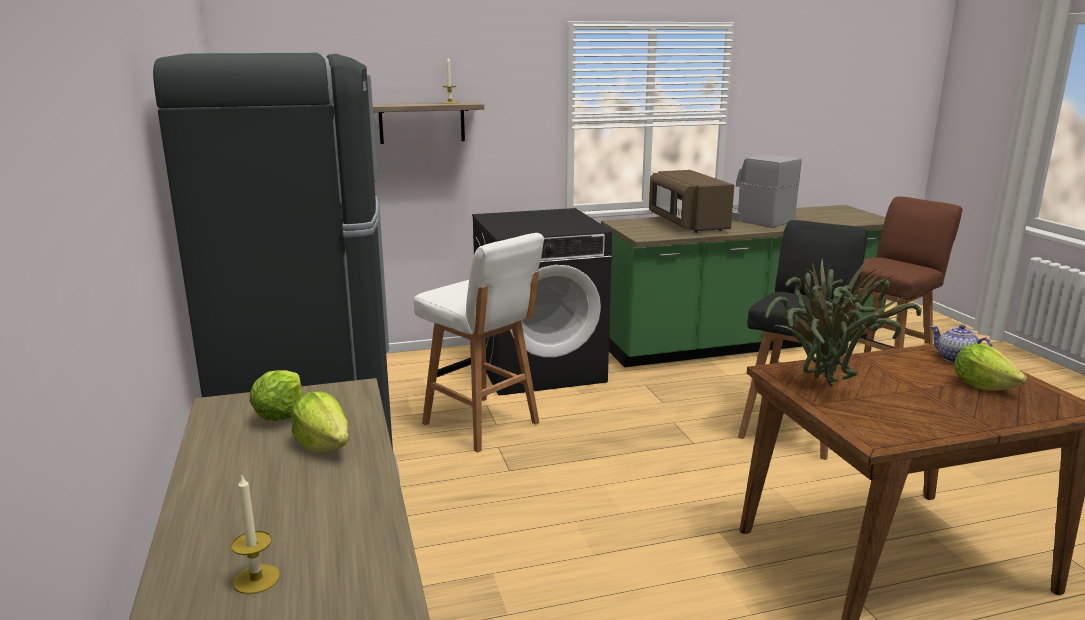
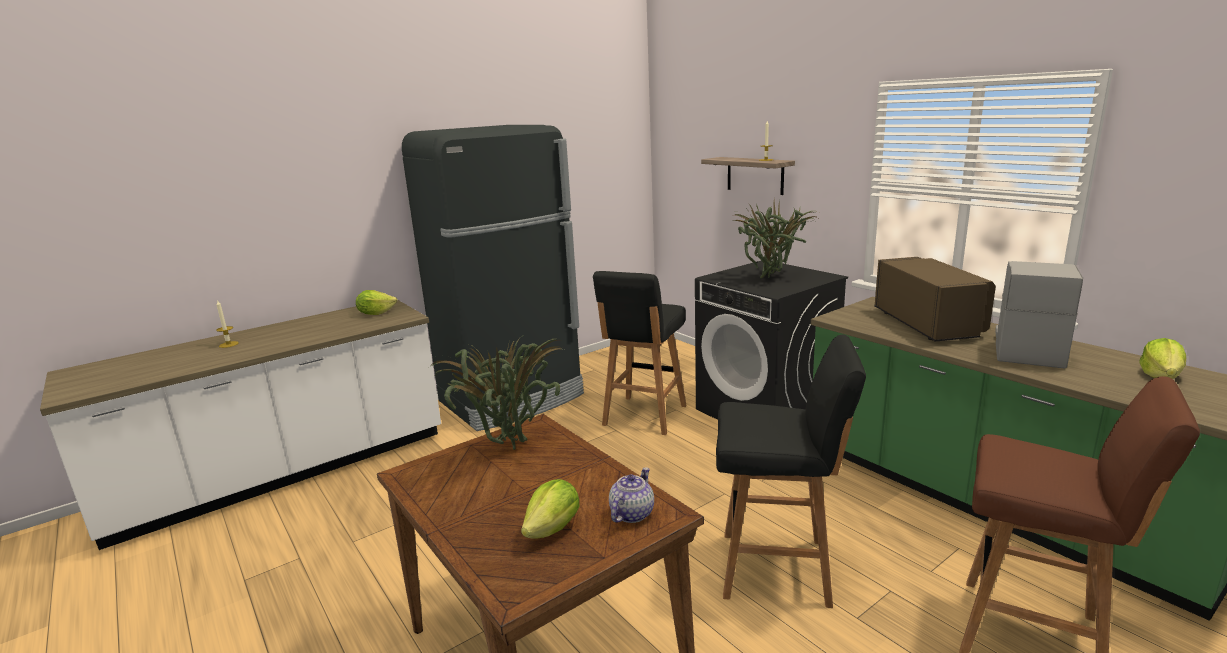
camera: 70 degrees right, 0 degrees up
lettuce [292,391,348,453] -> lettuce moved to [1139,338,1186,379]
white stool [414,233,544,452] -> black stool [593,271,686,435]
brown microwave [649,170,734,233] -> brown microwave turned 120 degrees clockwise [874,257,996,342]
none -> potted plant [731,198,818,279]

